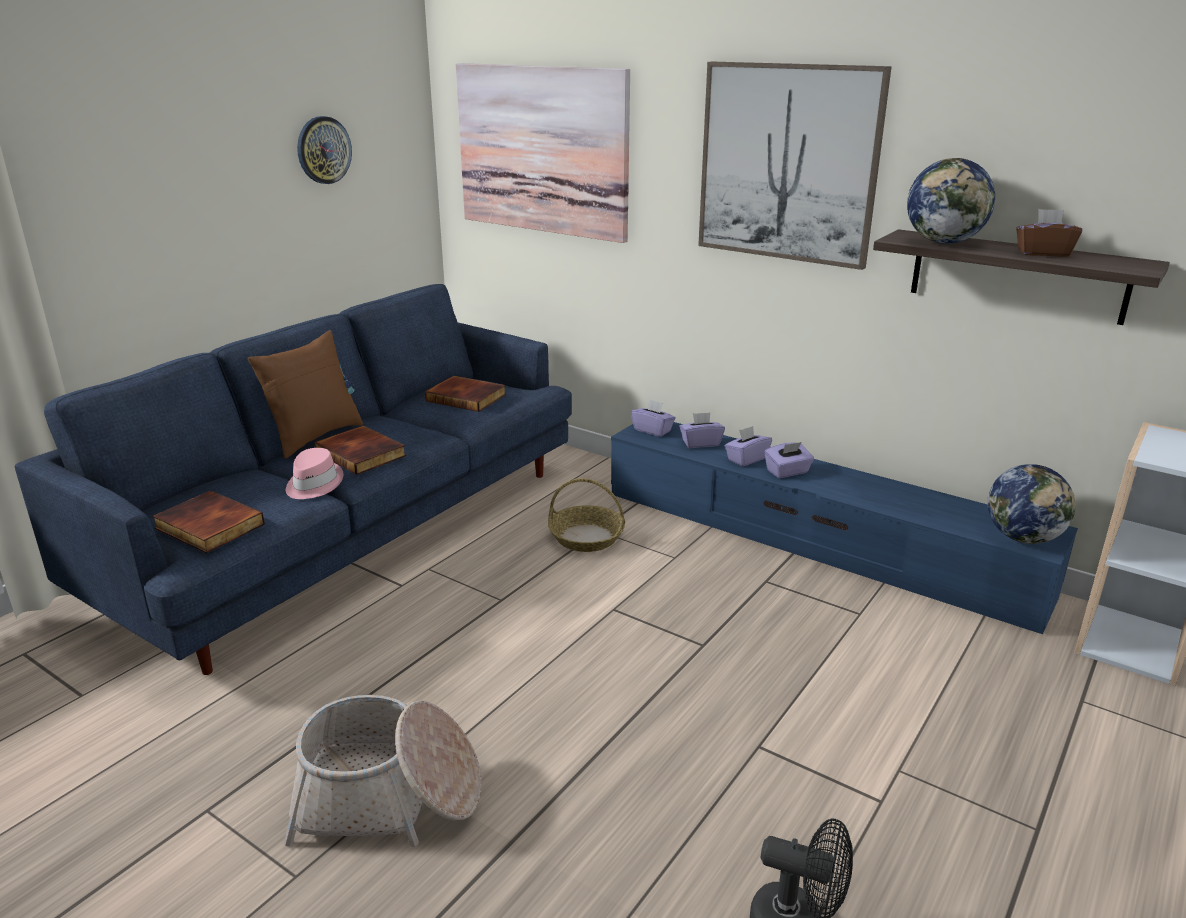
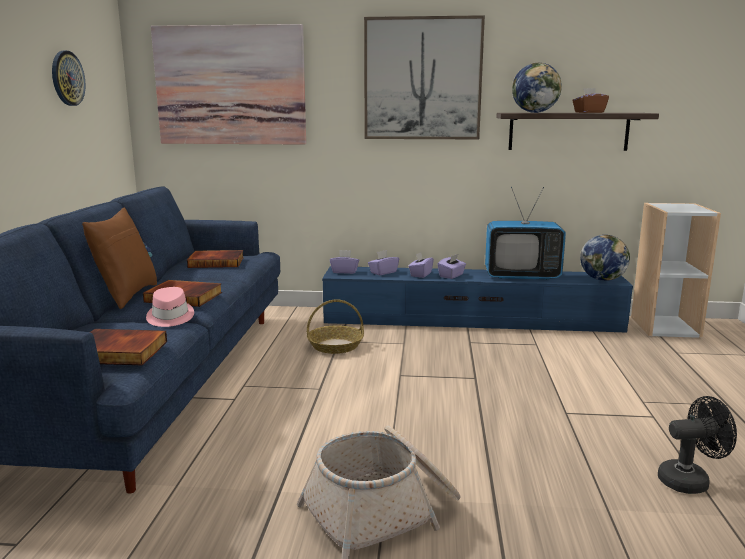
camera: 30 degrees left, 10 degrees down
none -> television [485,187,566,280]

